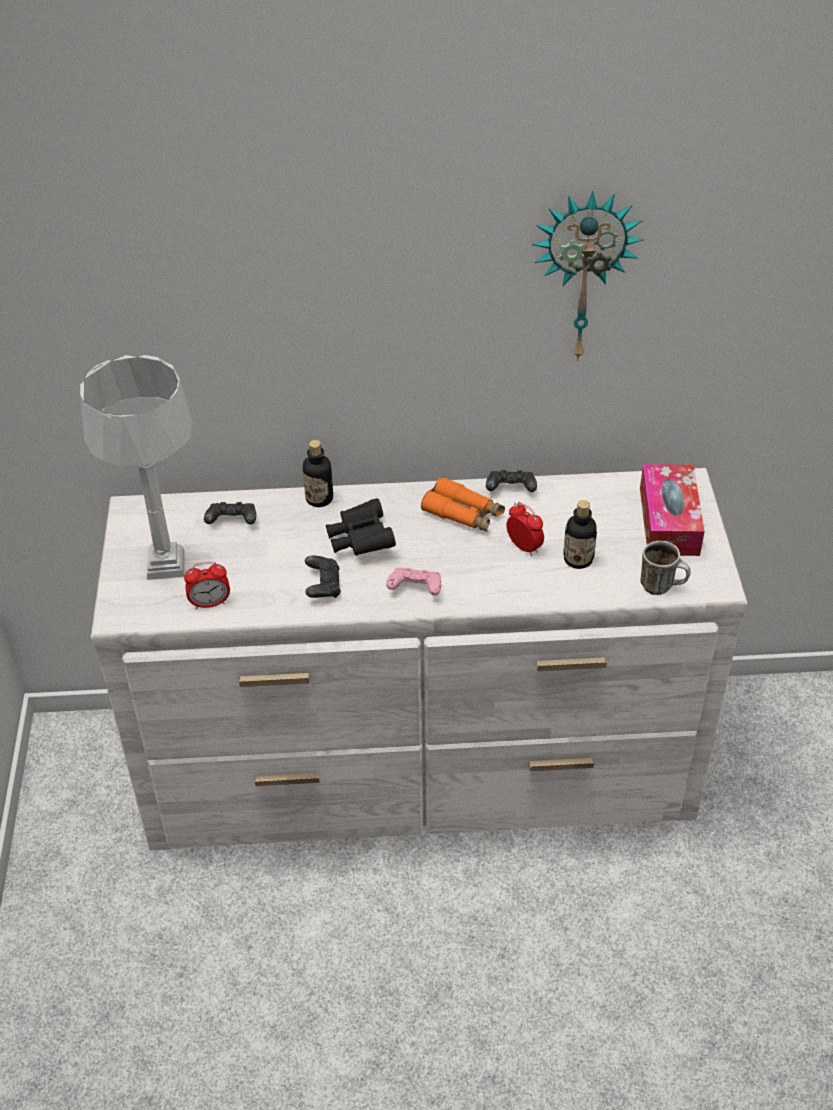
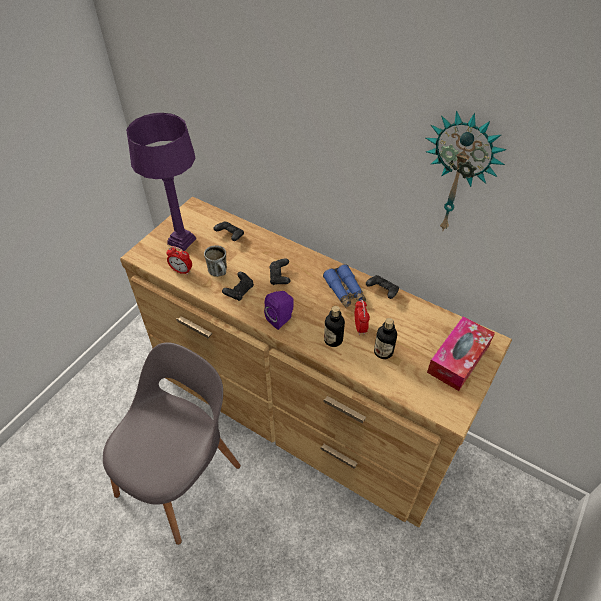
camera: 35 degrees right, 5 degrees up
grey table lamp [80,355,193,580] -> purple table lamp [126,113,196,251]
white dresser [91,468,748,850] -> brown dresser [120,196,512,527]
bottle [303,440,333,507] -> bottle moved to [324,306,345,347]
black binoculars [326,498,396,556] -> black game controller [269,259,290,285]
pink game controller [386,567,441,595] -> purple speaker [264,291,294,330]
orange binoculars [421,476,505,532] -> blue binoculars [323,264,366,308]
mug [640,541,691,595] -> mug moved to [204,246,227,277]
none -> grey chair [103,342,241,545]

